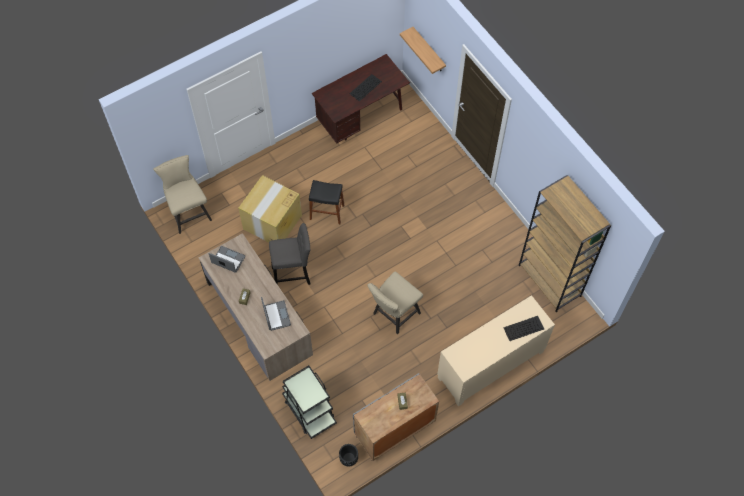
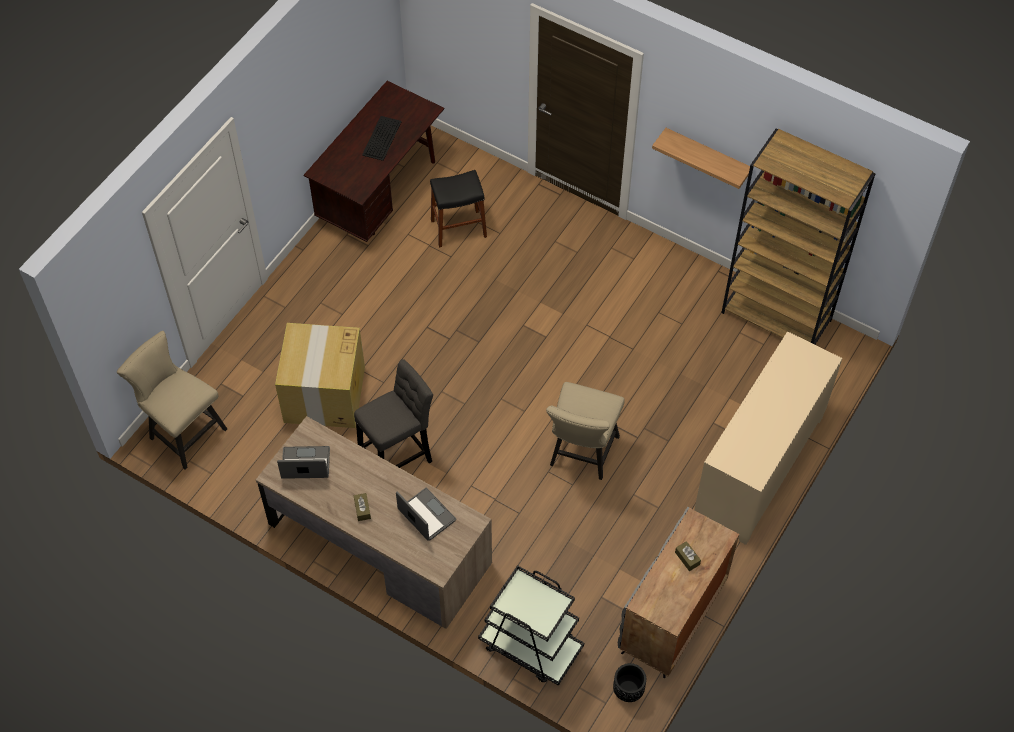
camera: 25 degrees left, 5 degrees down
black stool [309,180,344,224] -> black stool moved to [430,170,487,247]
shelf [400,27,446,74] -> shelf moved to [652,128,750,189]
keyboard [503,316,544,341] -> none

